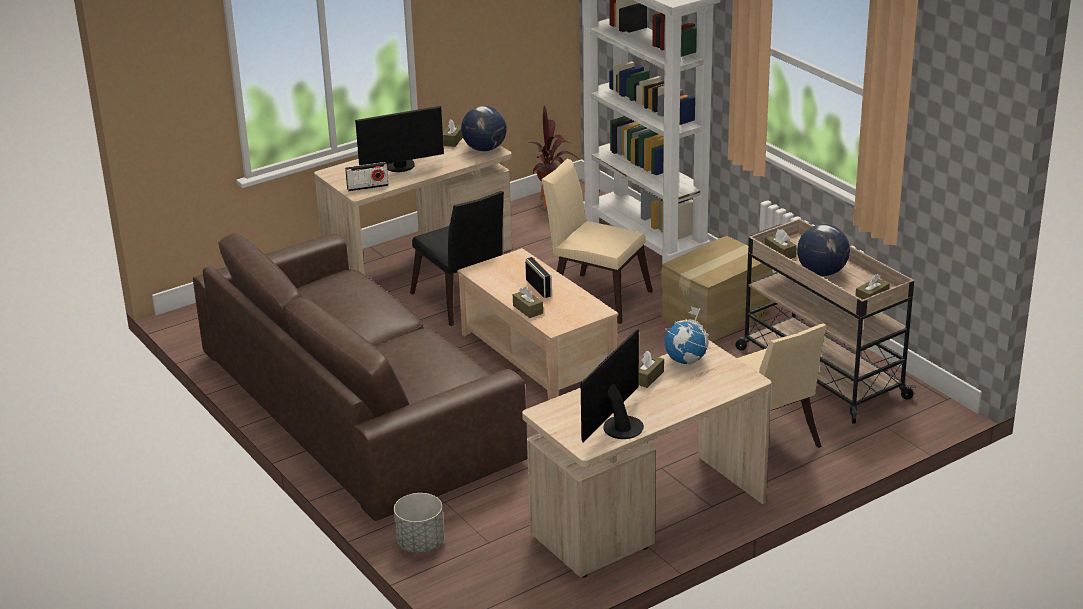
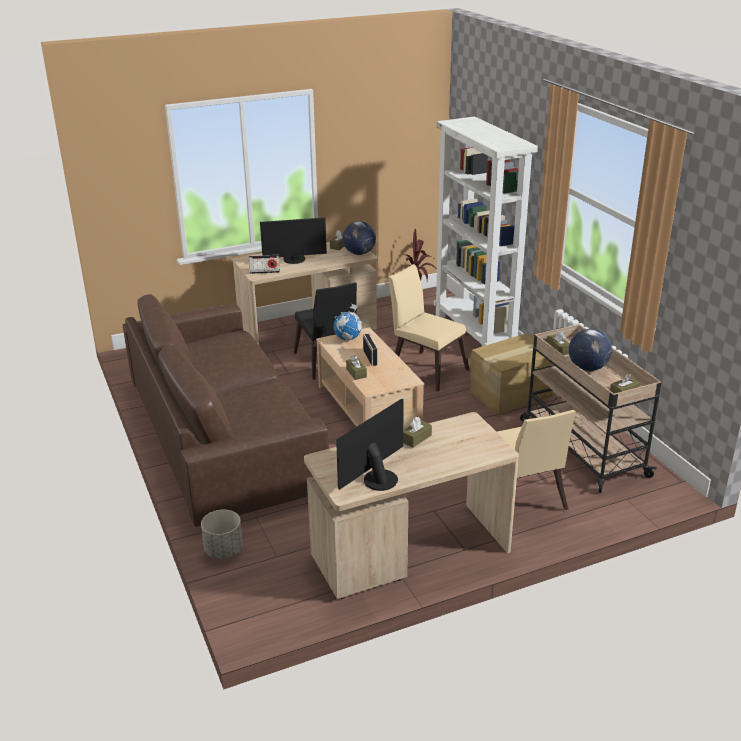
camera: 10 degrees right, 0 degrees up
globe [664,307,711,365] -> globe moved to [334,303,363,341]

